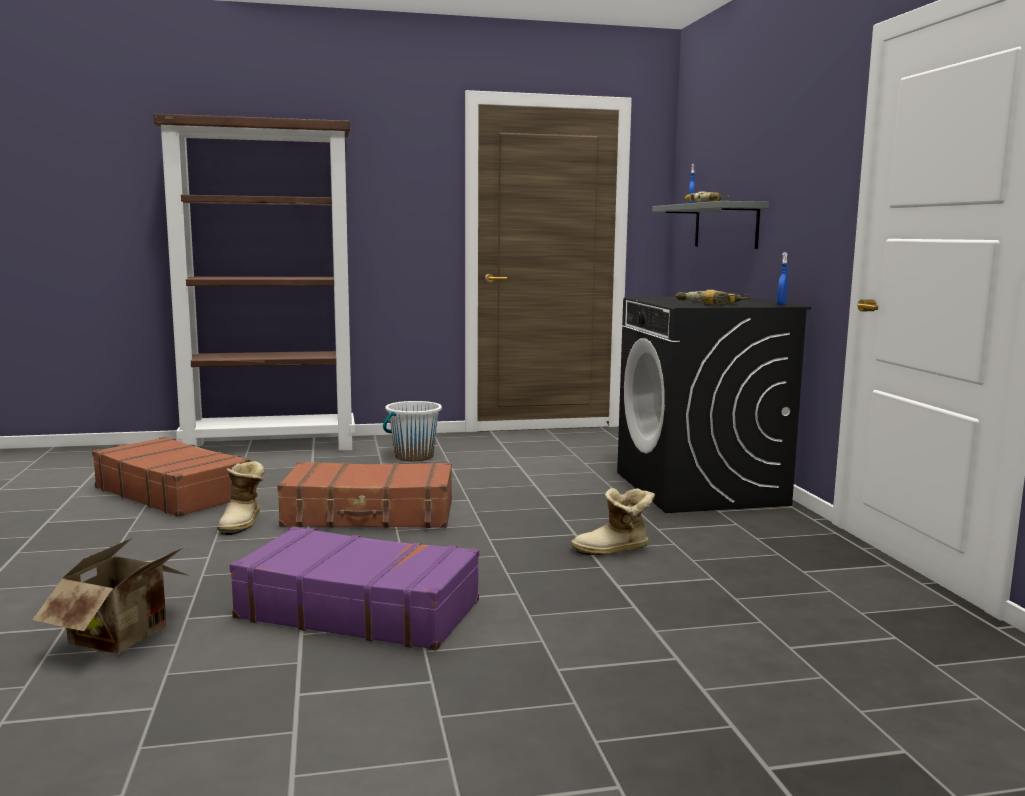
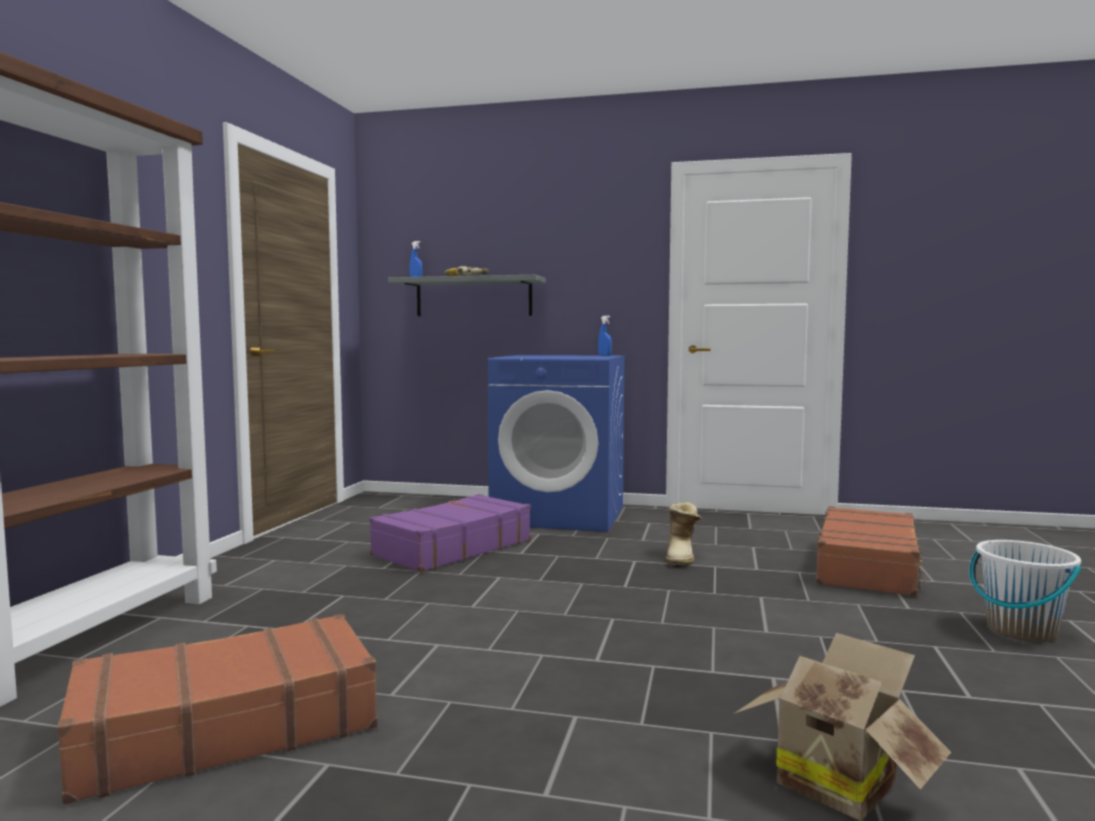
camera: 65 degrees left, 5 degrees down
boot [217,461,265,535] -> none
purple suitcase [230,527,479,650] -> purple suitcase moved to [369,494,531,572]
brown suitcase [277,461,452,528] -> brown suitcase moved to [816,506,926,597]
white bucket [383,401,442,461] -> white bucket moved to [969,540,1081,642]
black washing machine [617,296,811,513] -> blue washing machine [487,355,625,532]
power drill [676,290,750,306] -> none

